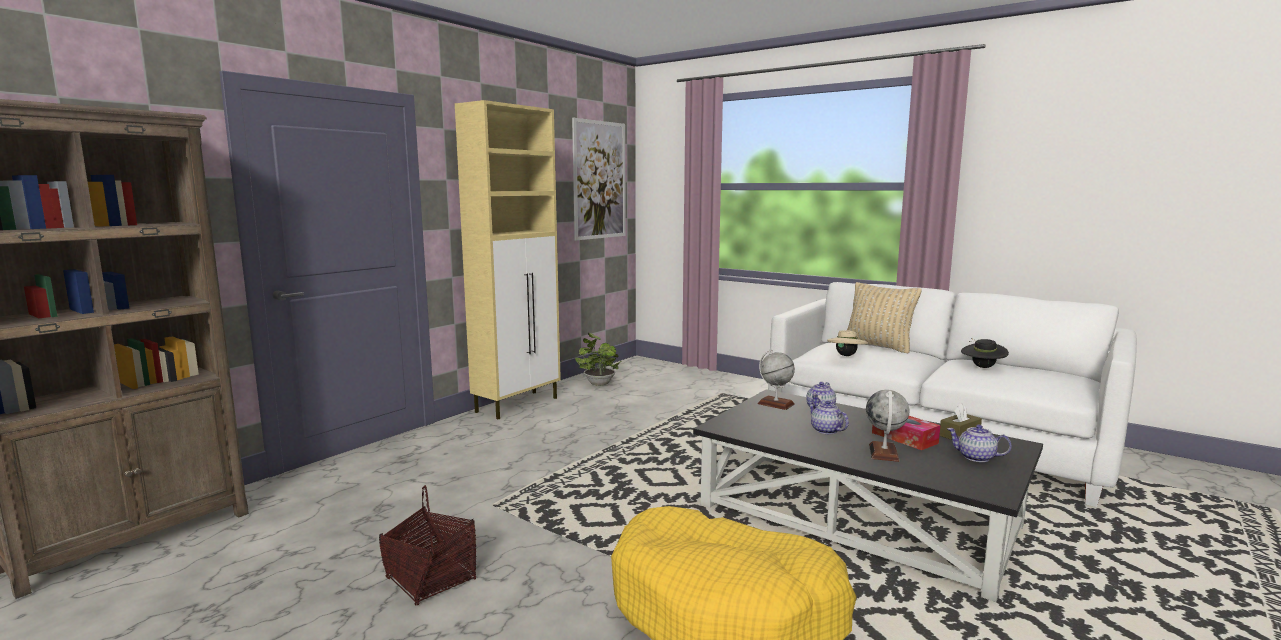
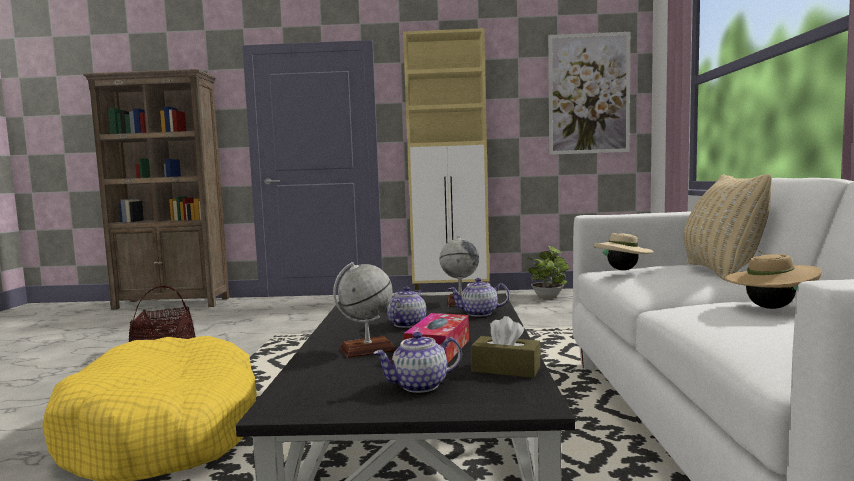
camera: 55 degrees right, 5 degrees down
teapot [947,425,1012,462] -> teapot turned 105 degrees counterclockwise [373,332,462,393]
black hat [961,338,1009,368] -> beige hat [725,251,821,309]

